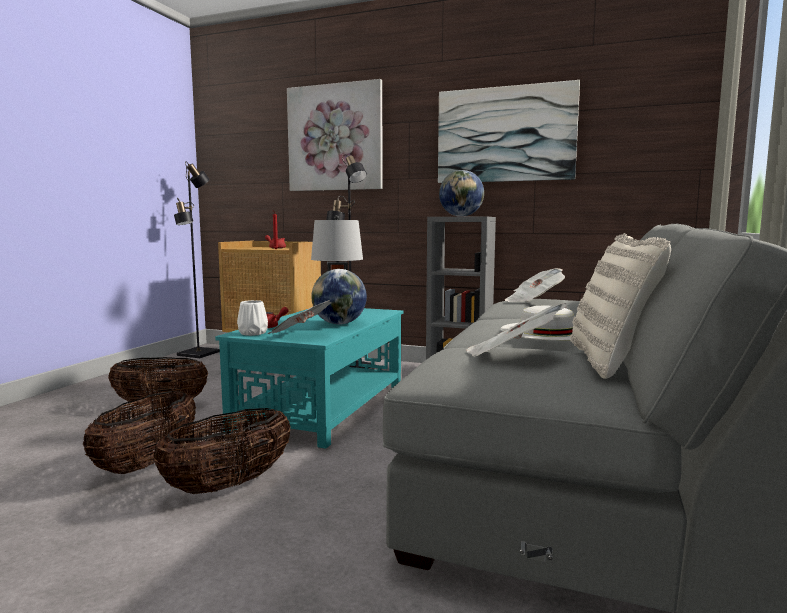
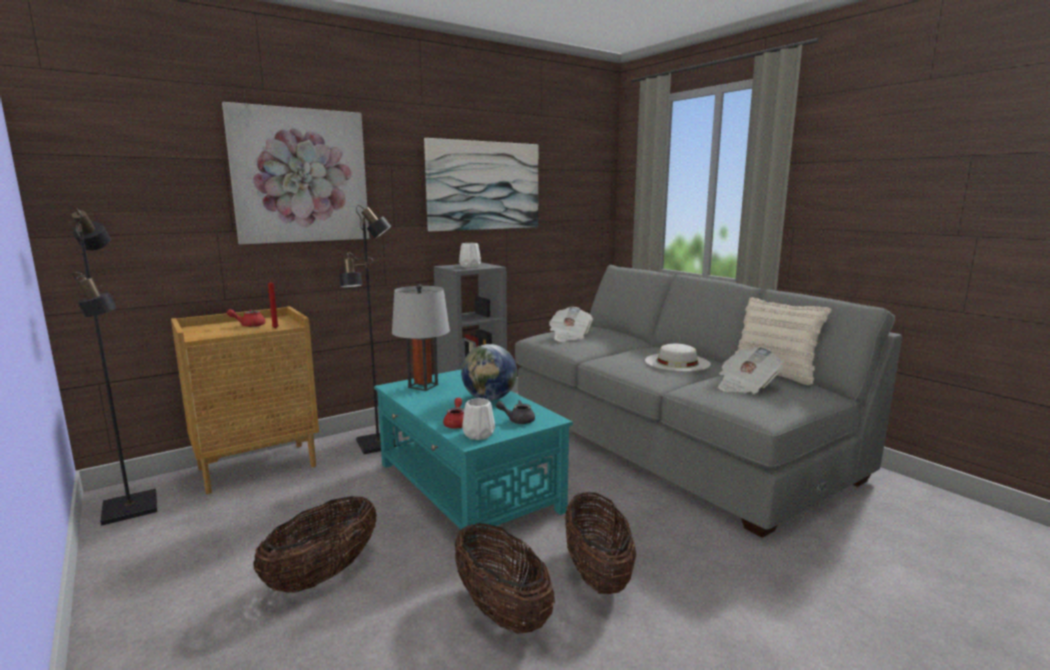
camera: 55 degrees left, 5 degrees up
newspaper [268,300,332,334] -> grey teapot [496,400,535,424]
globe [439,170,484,217] -> white vase [459,243,481,268]

